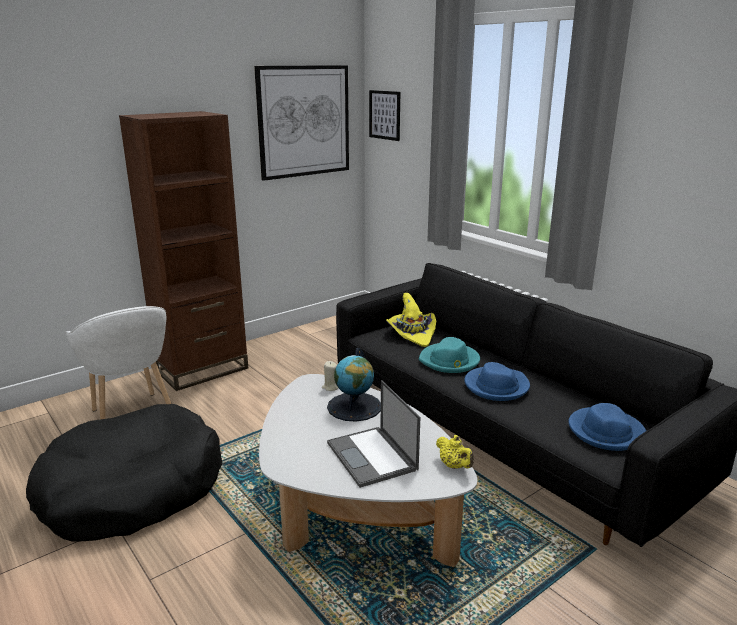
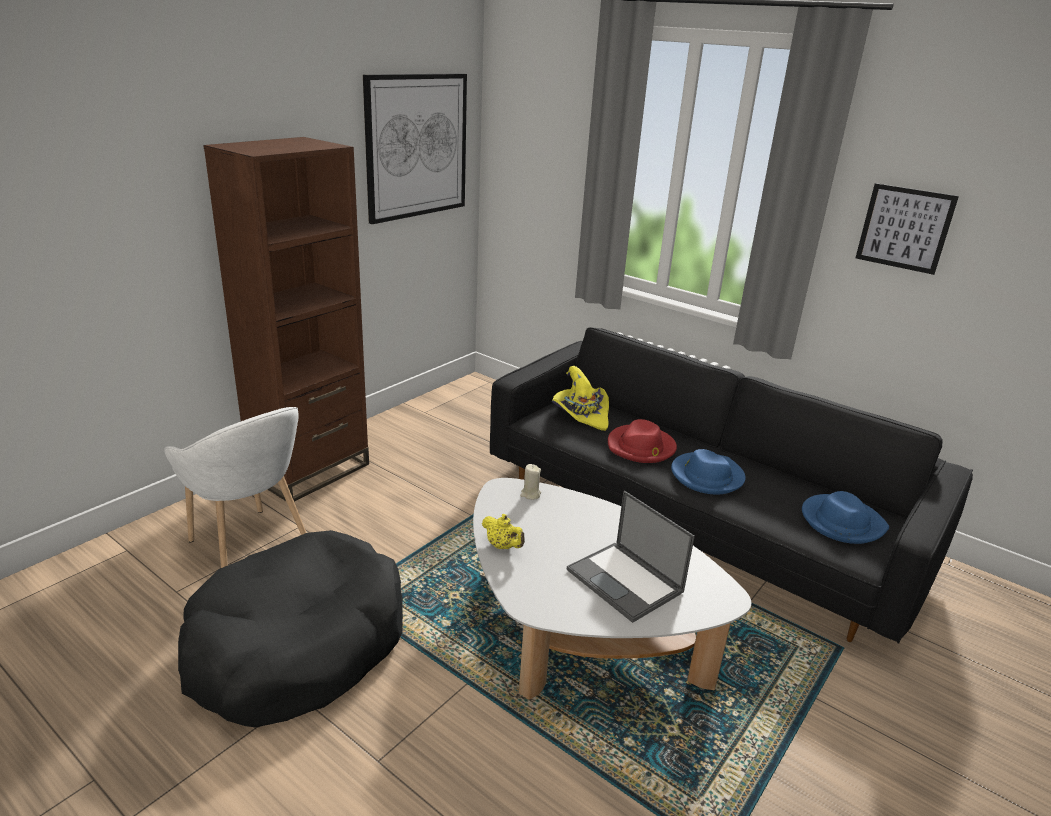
camera: 15 degrees left, 5 degrees up
globe [327,348,381,422] -> none
picture [369,90,400,141] -> picture moved to [856,183,959,275]
turquoise hat [419,337,480,373] -> red hat [608,419,677,463]
yellow teapot [436,435,474,469] -> yellow teapot moved to [482,514,525,549]

